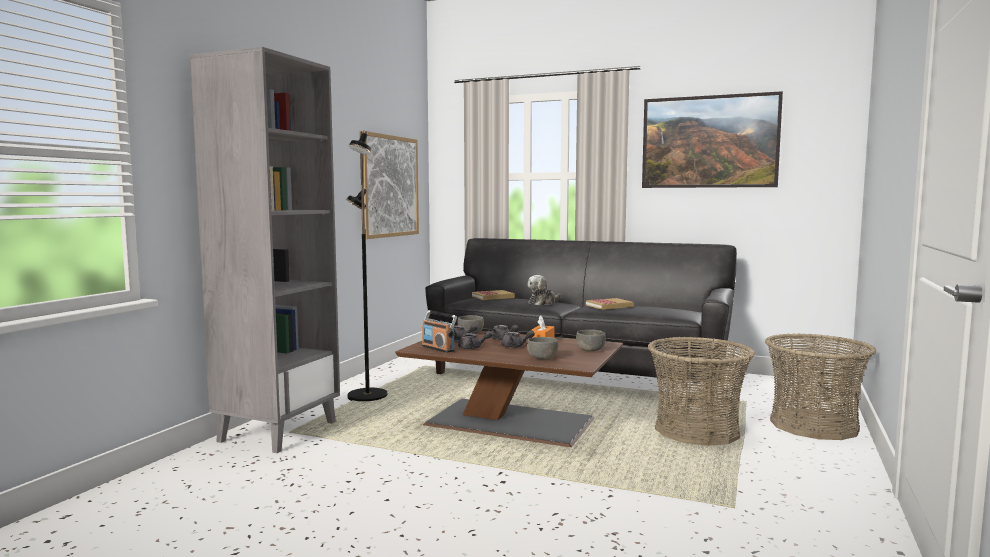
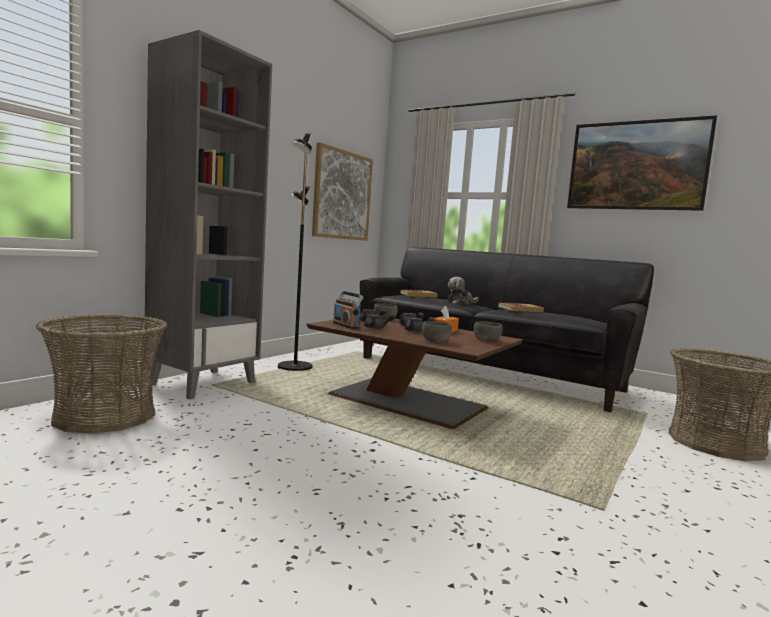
camera: 10 degrees right, 0 degrees up
basket [648,337,755,446] -> basket moved to [36,314,167,434]

